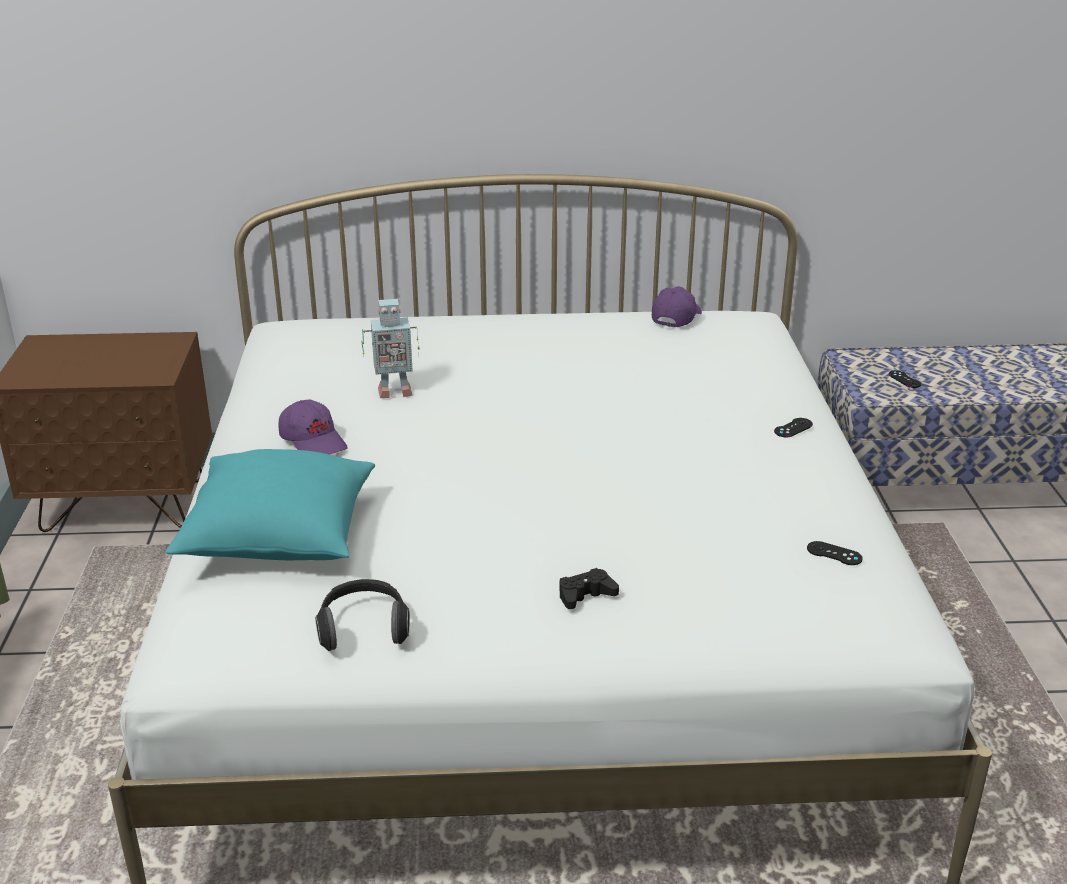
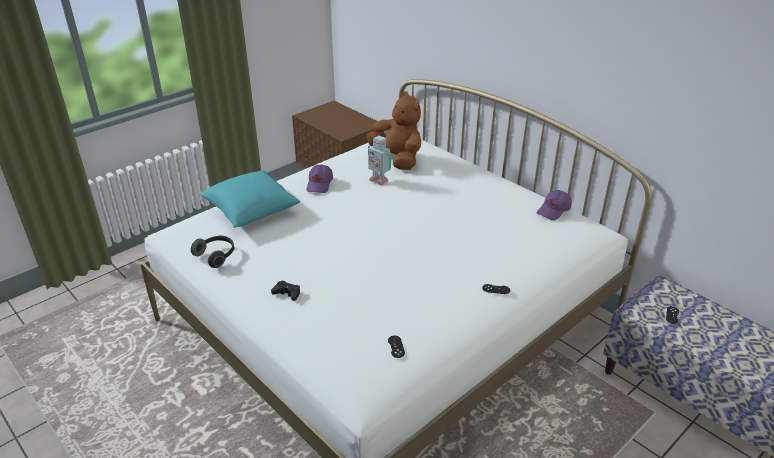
camera: 50 degrees right, 5 degrees up
purple cap [652,286,702,327] -> purple cap turned 150 degrees clockwise [537,190,572,220]
none -> brown plush toy [367,91,421,170]

